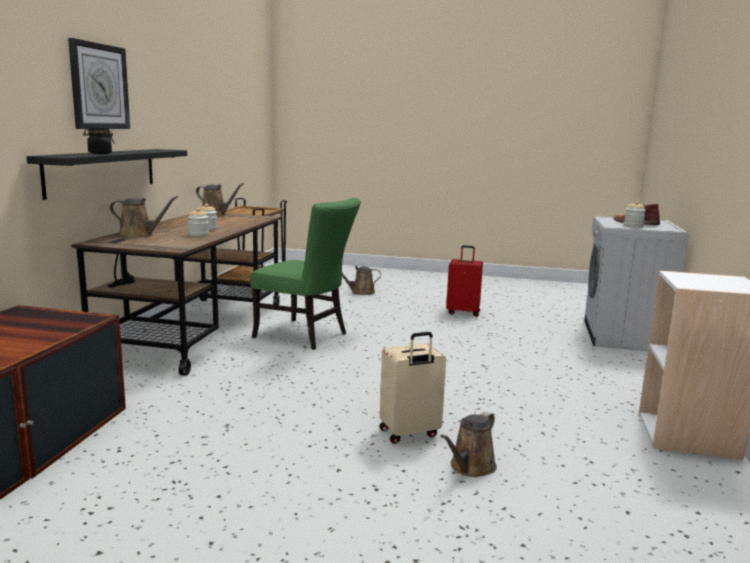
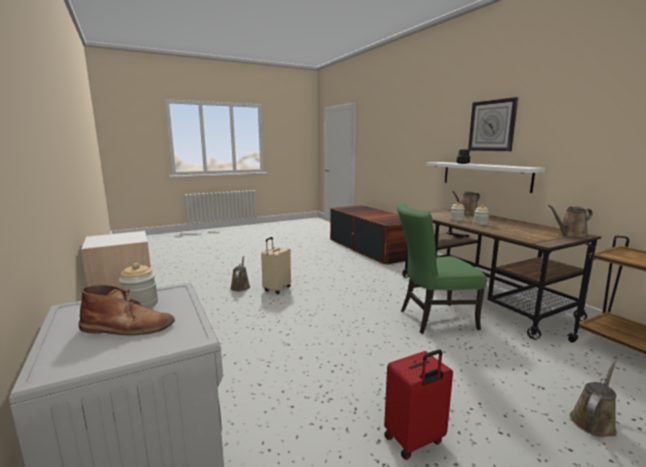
camera: 140 degrees right, 0 degrees up
black shelf [27,149,187,200] -> white shelf [426,162,545,193]

